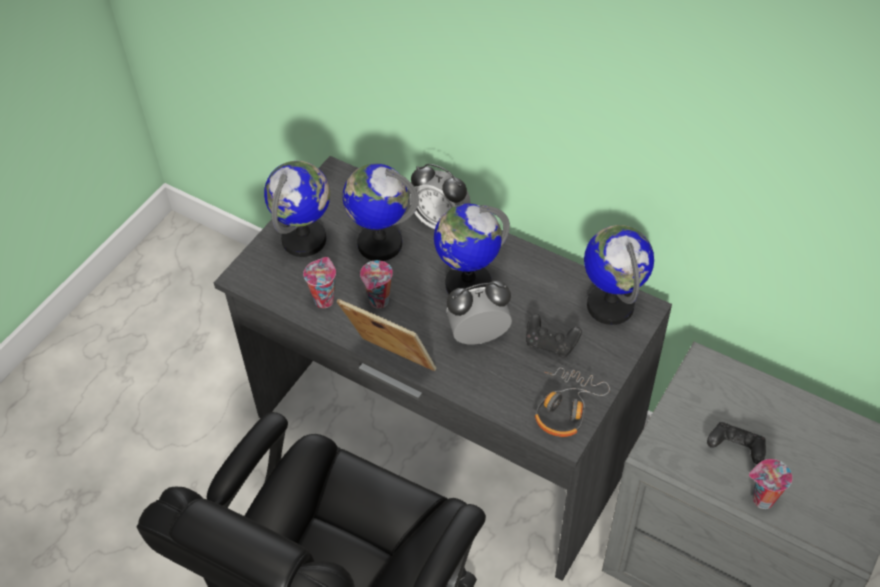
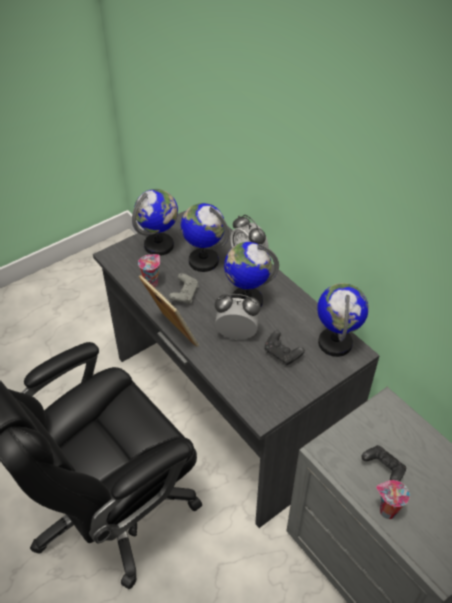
camera: 20 degrees right, 5 degrees down
cup [360,260,393,309] -> grey game controller [169,273,199,304]
headphones [535,368,610,437] -> none

